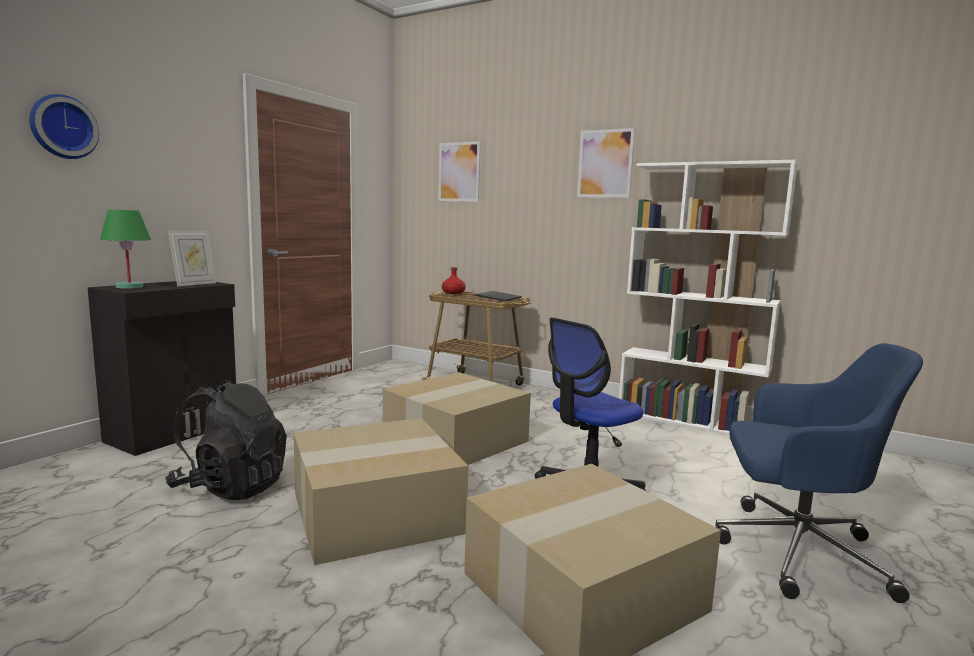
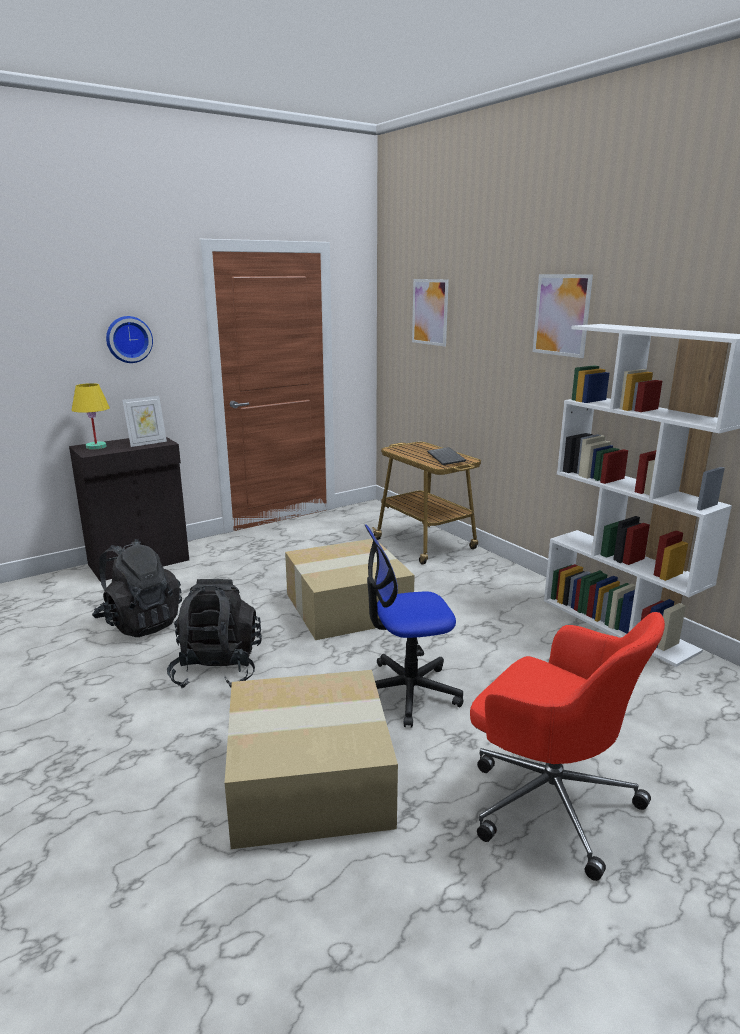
camera: 25 degrees right, 10 degrees up
wall clock [29,94,99,159] -> wall clock moved to [106,316,153,363]
green table lamp [100,210,151,289] -> yellow table lamp [72,383,110,450]
cardboard box [294,418,468,565] -> black backpack [167,579,262,688]
red bottle [442,267,466,294] -> none
blue office chair [715,343,923,603] -> red office chair [470,612,665,881]

